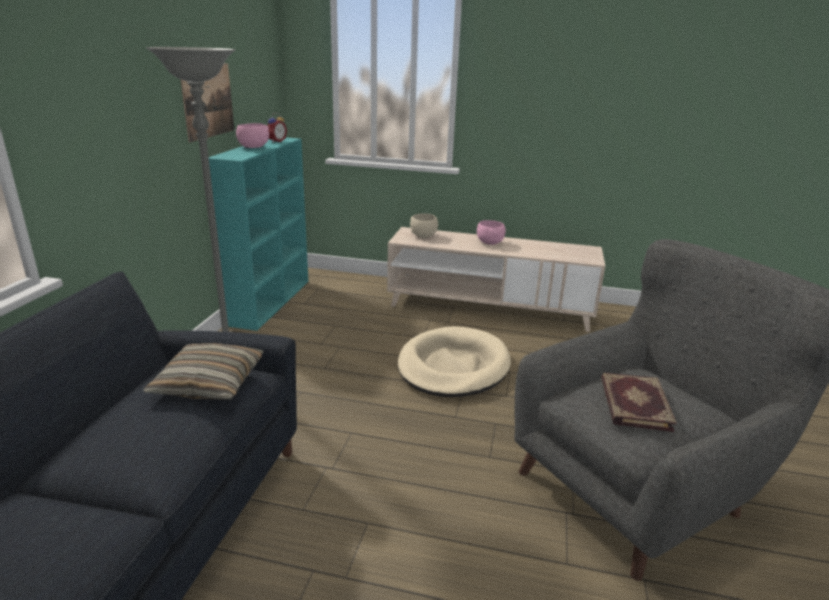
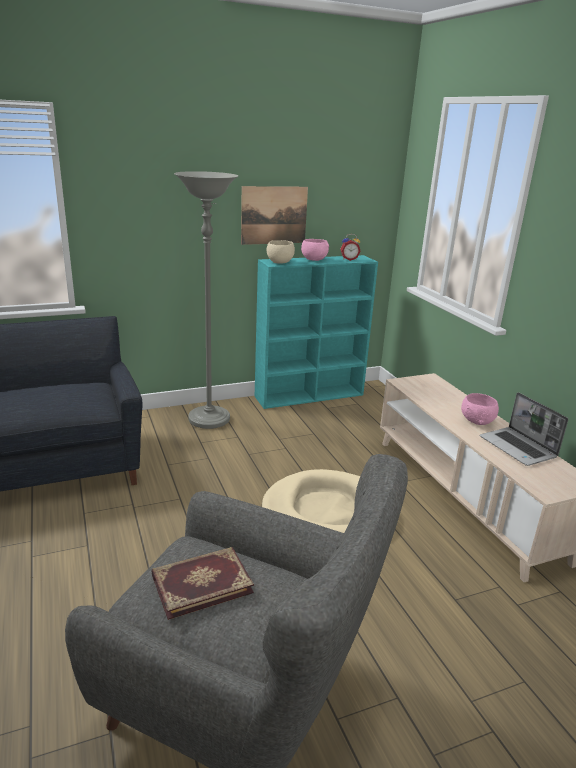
camera: 55 degrees right, 0 degrees up
pillow [143,343,263,400] -> none
beige bowl [410,213,438,238] -> beige bowl moved to [267,240,295,264]
none -> laptop [480,392,568,466]

